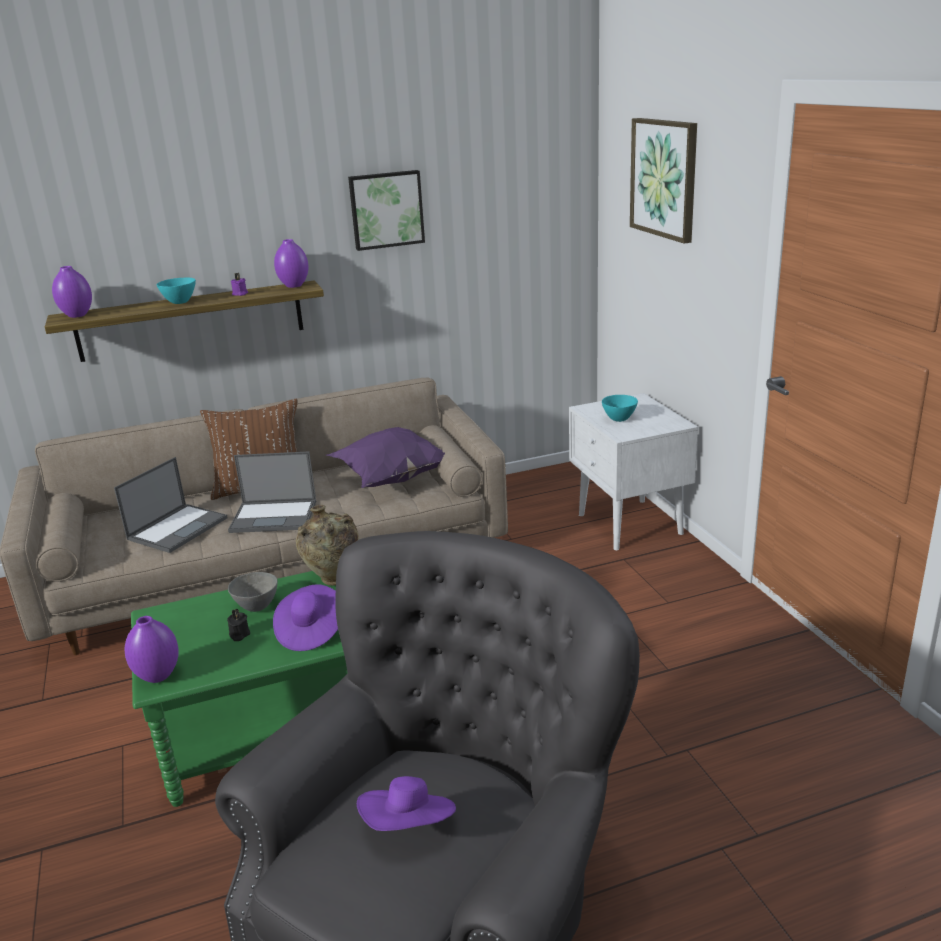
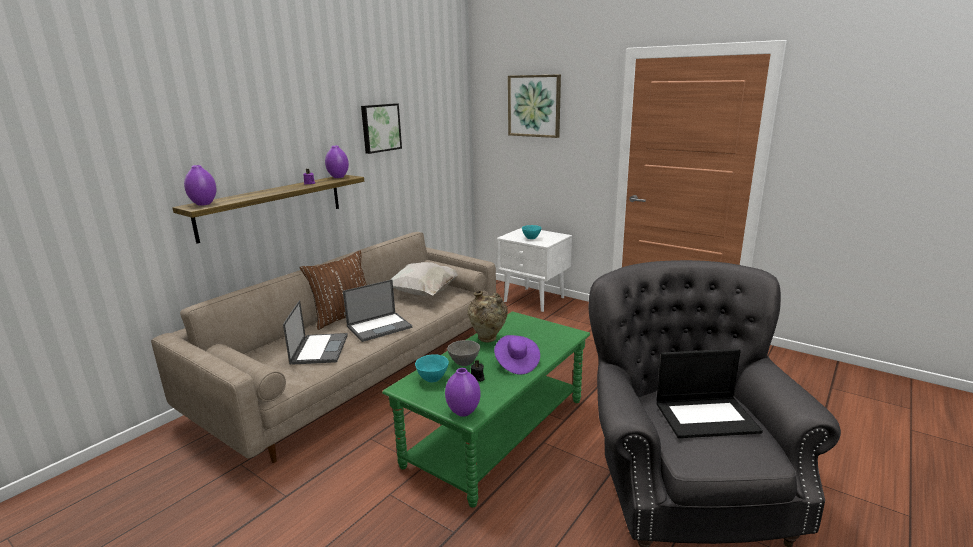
camera: 35 degrees left, 5 degrees down
turquoise bowl [156,277,196,304] -> turquoise bowl moved to [415,354,449,383]
purple pillow [327,427,445,488] -> white pillow [390,262,458,296]
purple hat [357,776,456,831] -> laptop [657,349,763,438]

